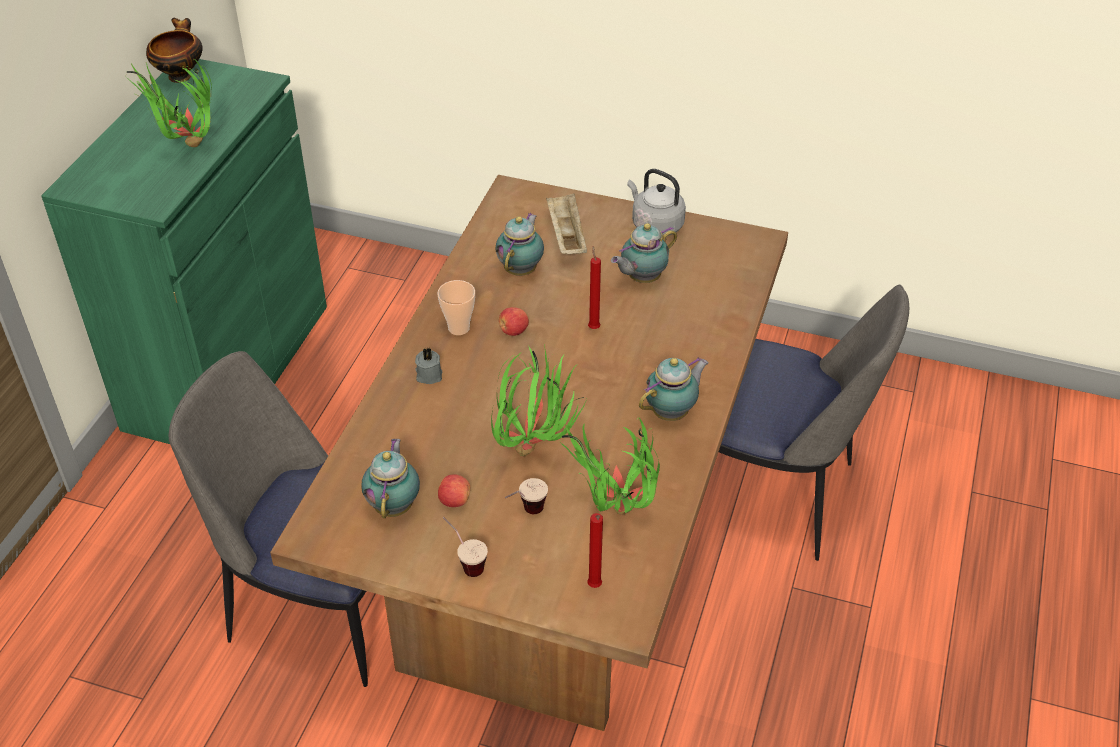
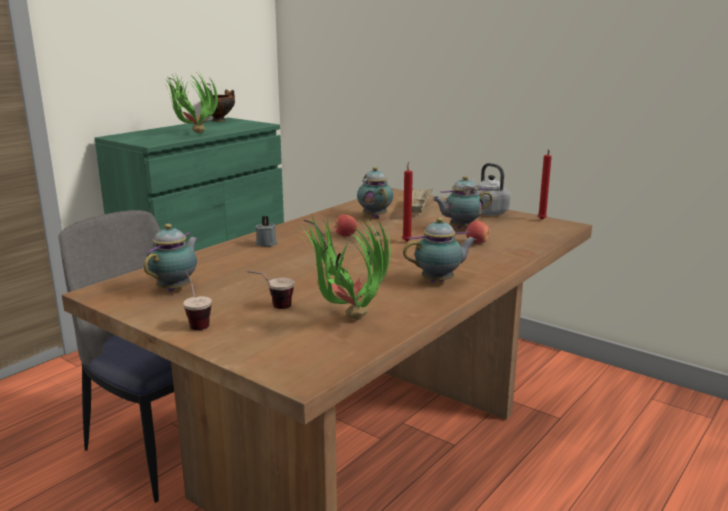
camera: 20 degrees right, 25 degrees down
cup [438,280,475,335] -> none
apple [438,474,470,507] -> apple moved to [466,221,490,244]
potted plant [491,343,587,456] -> none
teapot [495,213,544,276] -> teapot turned 60 degrees counterclockwise [357,167,393,218]
red candle [587,513,603,588] -> red candle moved to [538,150,552,219]
chair [719,285,909,561] -> none

